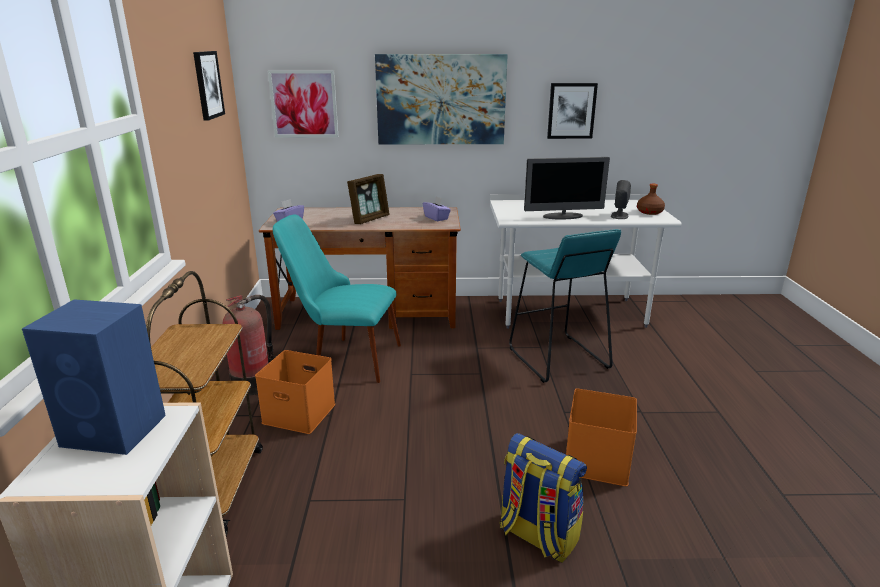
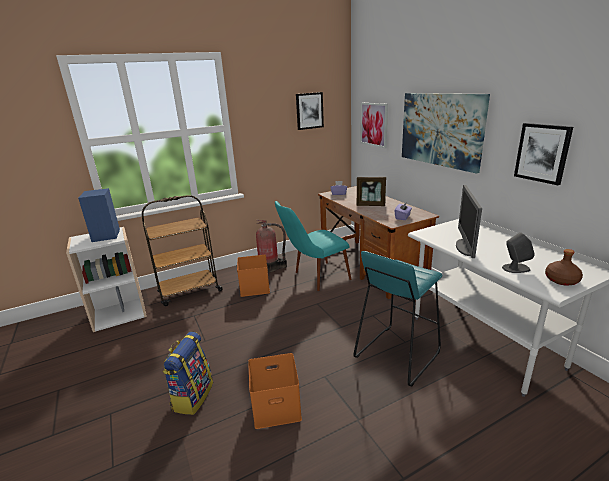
camera: 65 degrees right, 0 degrees up
turquoise chair [273,215,401,383] -> turquoise chair turned 105 degrees counterclockwise [275,201,352,291]
monitor [524,157,610,219] -> monitor turned 45 degrees clockwise [456,185,482,258]

